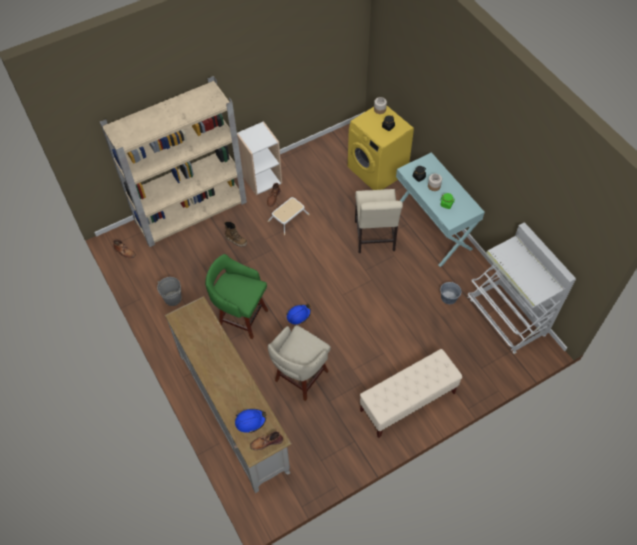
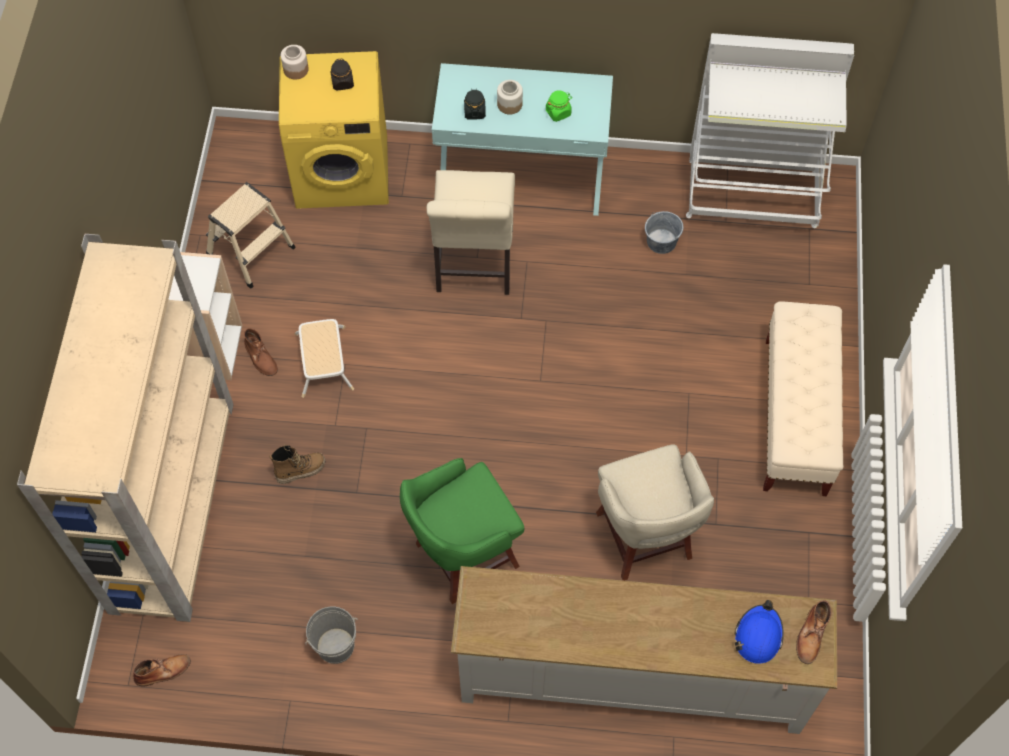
camera: 55 degrees left, 5 degrees up
blue hard hat [286,304,311,324] -> none
beige chair [355,189,403,253] -> beige chair turned 60 degrees clockwise [427,170,515,295]
none -> beige step ladder [206,182,296,288]

